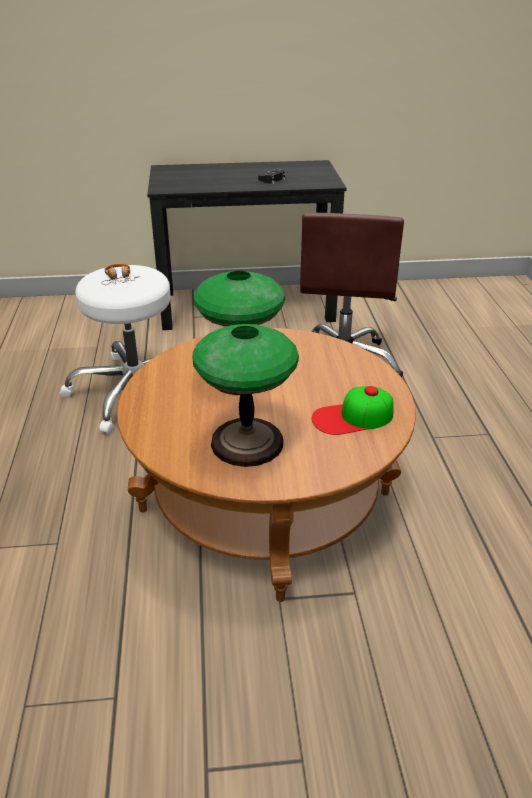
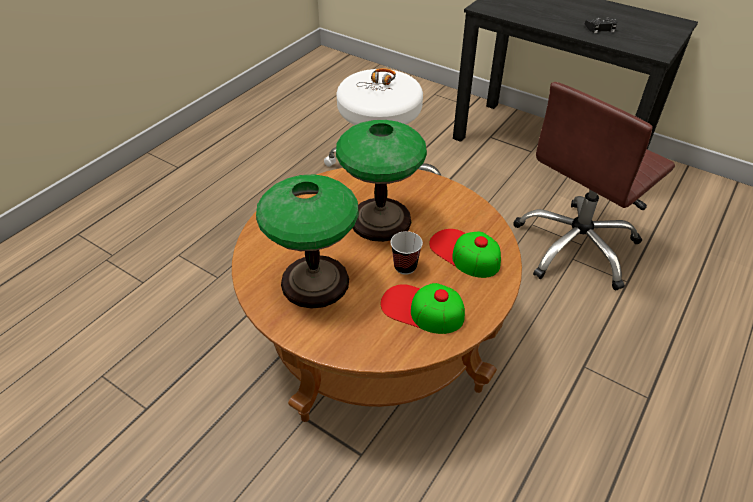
camera: 40 degrees right, 10 degrees up
none -> cup [391,231,423,275]
none -> cap [429,229,501,278]

